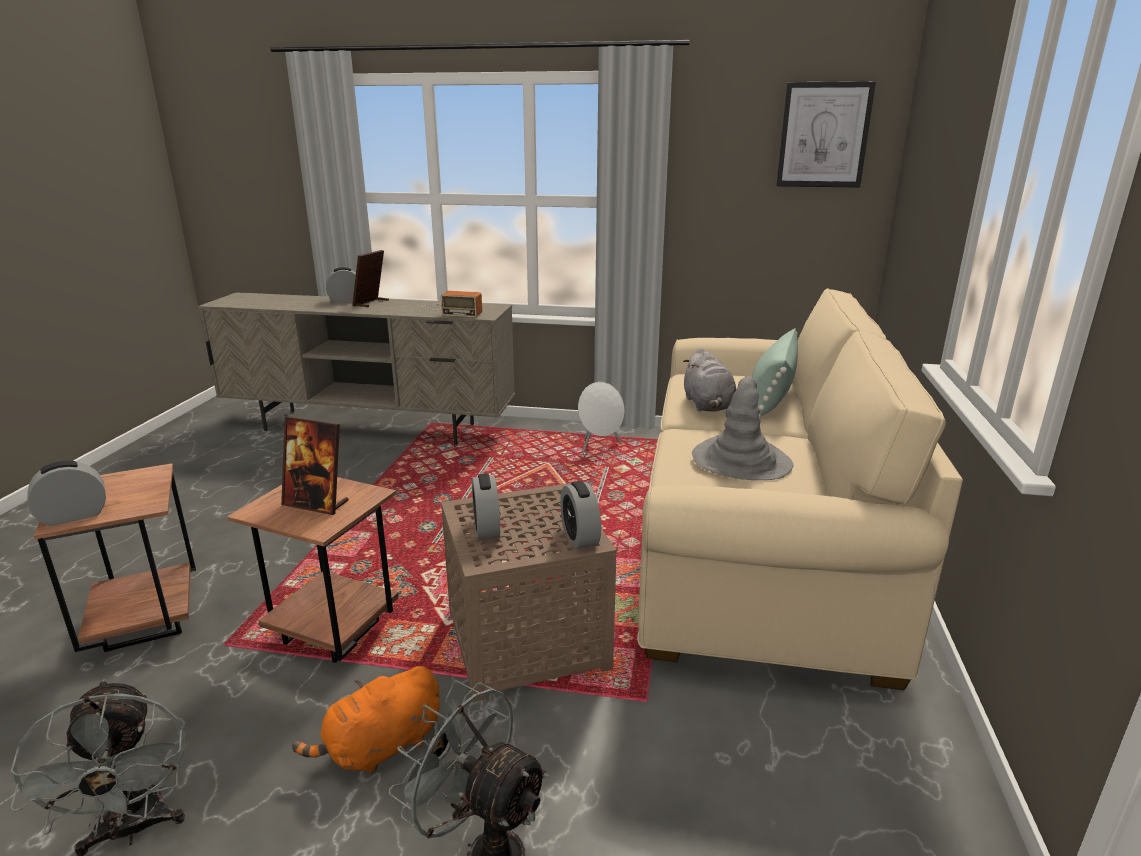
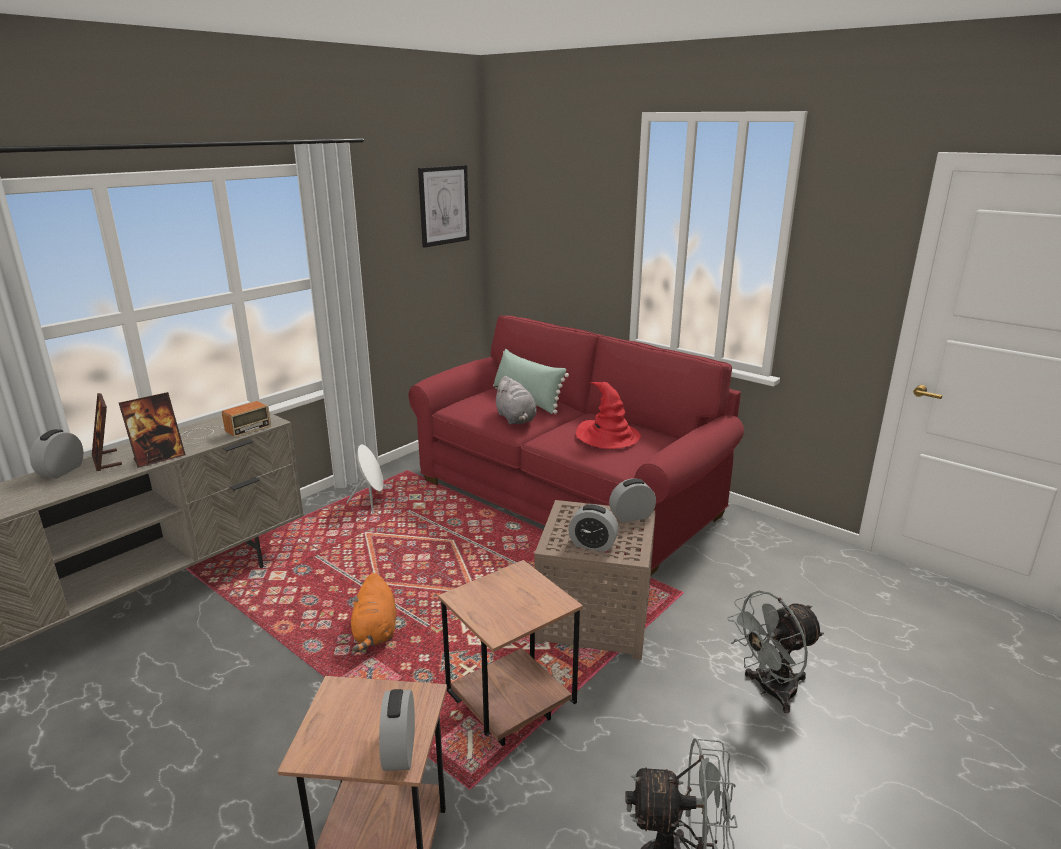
camera: 60 degrees left, 0 degrees up
picture frame [281,416,349,515] -> picture frame moved to [119,392,186,468]
orange plush toy [292,666,440,774] -> orange plush toy moved to [350,573,396,652]
alarm clock [560,481,601,549] -> alarm clock turned 150 degrees clockwise [609,479,656,523]
beige sofa [637,288,963,690] -> red sofa [409,316,744,575]
grey plush toy [683,348,736,412] -> grey plush toy turned 45 degrees clockwise [493,376,537,425]
grey hat [692,376,793,480] -> red hat [576,382,641,449]

